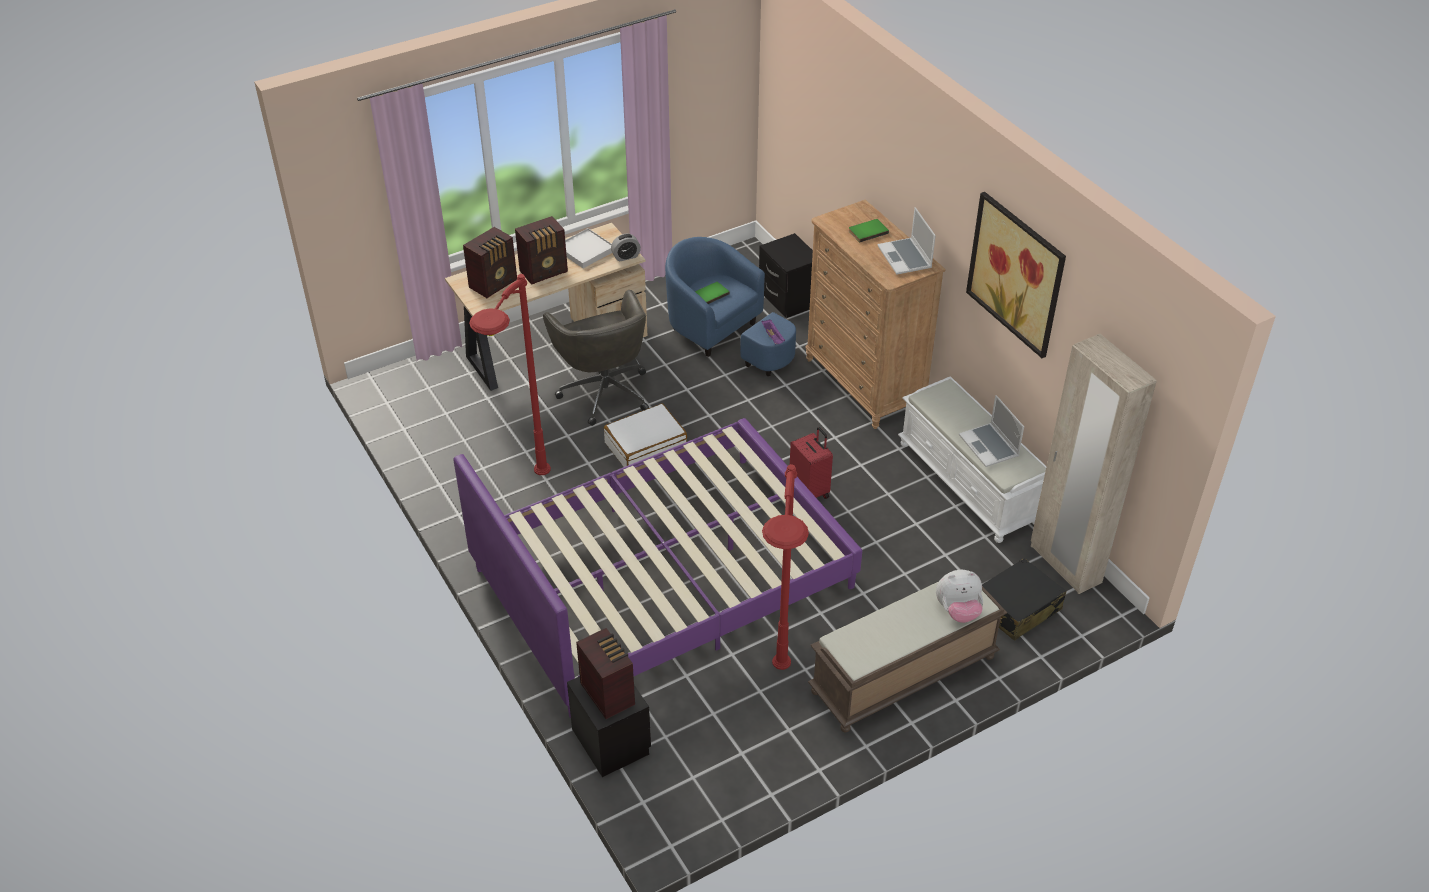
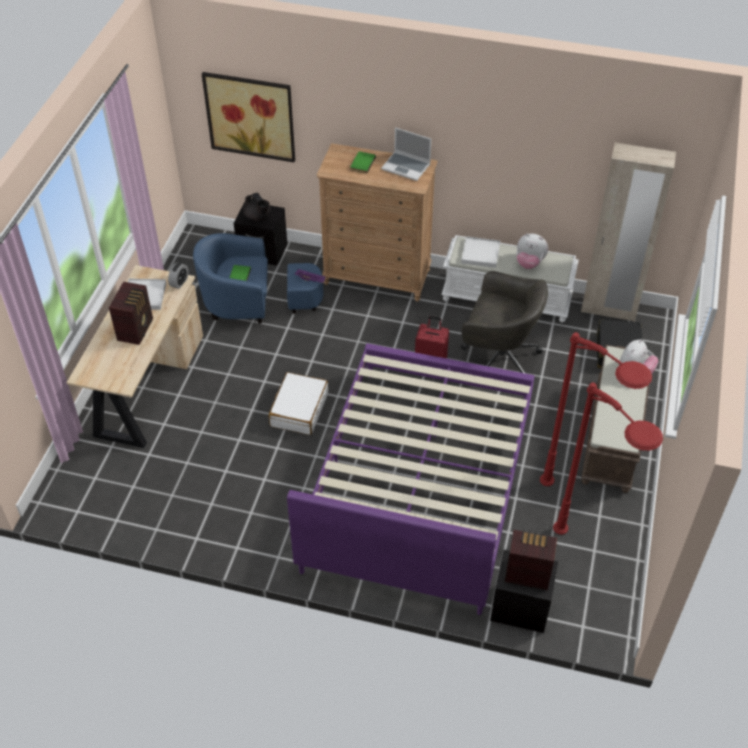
camera: 45 degrees left, 5 degrees up
radio [463,227,517,298] -> none
red floor lamp [469,274,551,475] -> red floor lamp moved to [553,382,663,535]
grey office chair [543,290,649,426] -> grey office chair moved to [461,271,548,373]
laptop [959,395,1024,467] -> plush toy [516,234,548,269]
picture [966,192,1066,358] -> picture moved to [202,72,295,162]
none -> black teapot [243,193,271,221]
none -> white tray [461,236,500,268]

